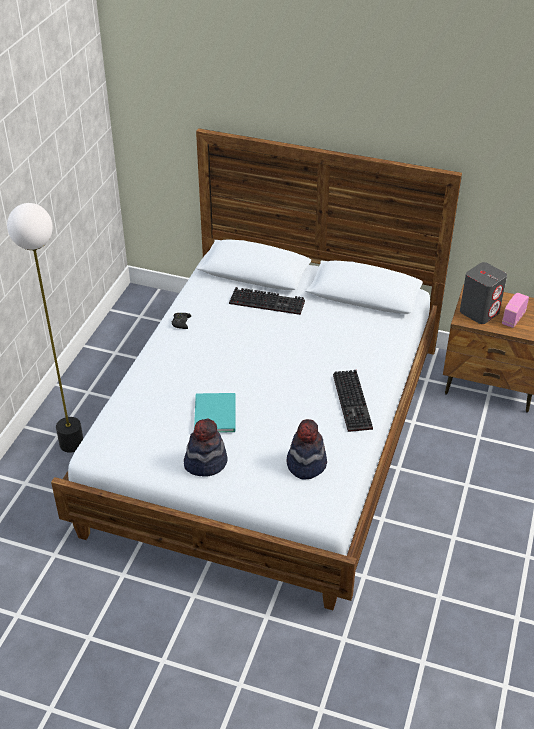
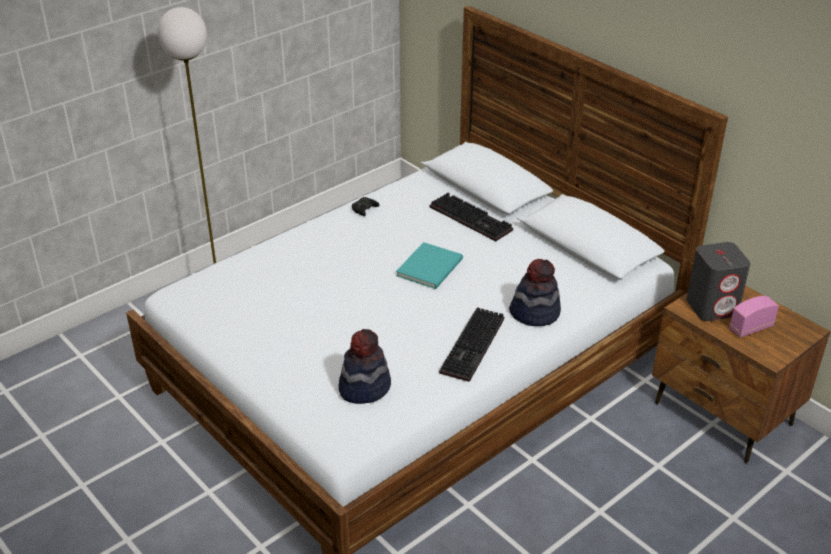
camera: 30 degrees right, 5 degrees down
hat [184,419,228,477] -> hat moved to [509,259,561,326]
turquoise book [194,393,235,432] -> turquoise book moved to [396,242,463,289]

